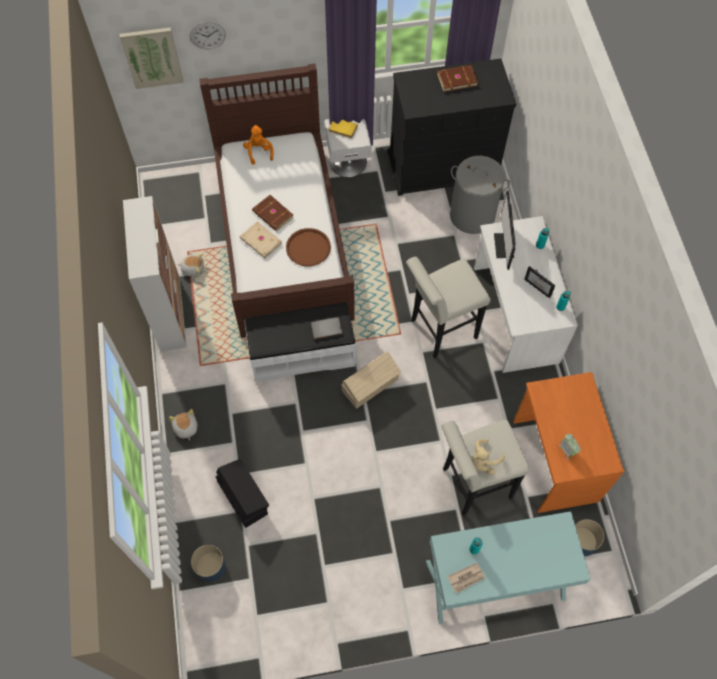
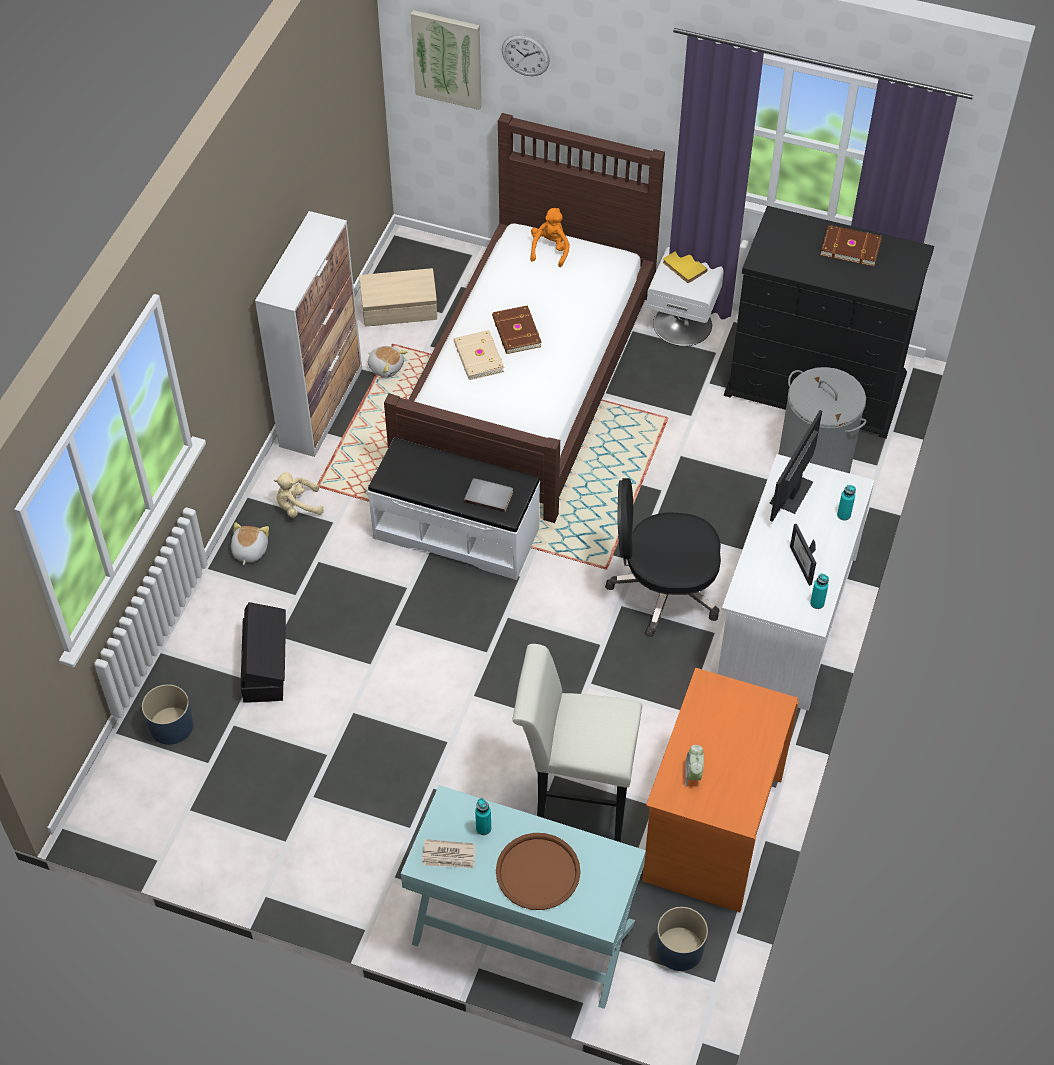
camera: 30 degrees right, 10 degrees down
brown tray [286,228,331,267] -> brown tray moved to [496,833,581,910]
beige storage box [341,352,401,409] -> beige storage box moved to [359,268,437,327]
white stool [406,257,491,358] -> black office chair [605,478,721,637]
beige plush toy [472,439,505,475] -> beige plush toy moved to [274,472,324,518]

